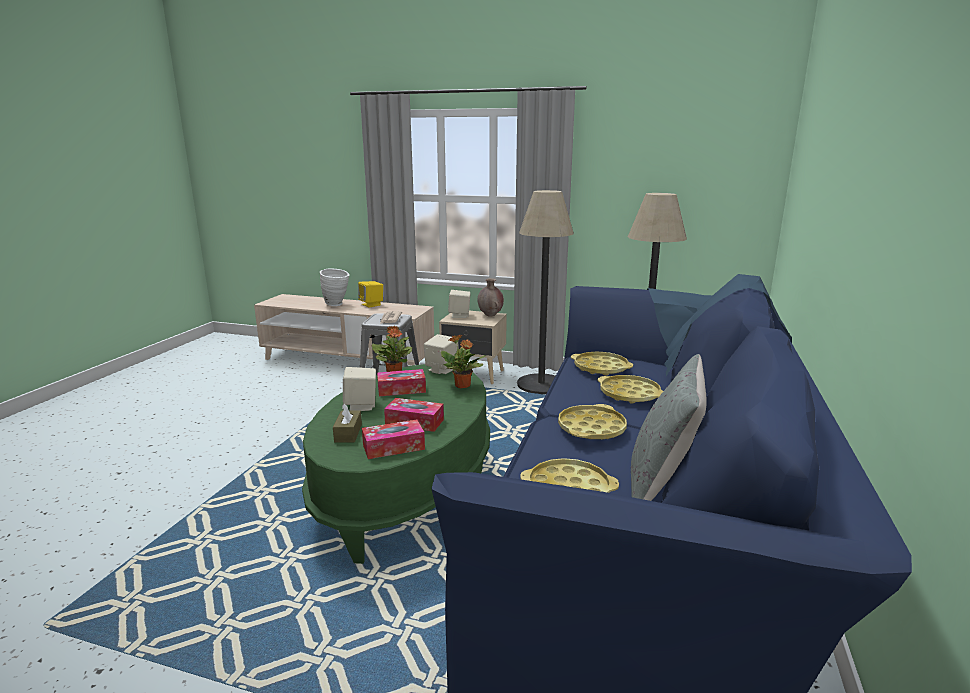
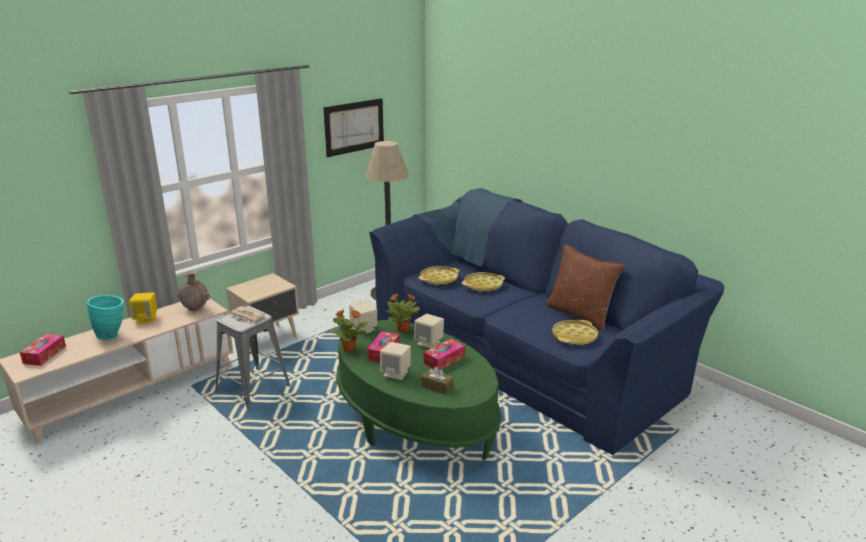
camera: 60 degrees left, 5 degrees up
white vase [320,269,350,306] -> turquoise vase [87,295,124,340]
tissue box [362,420,425,459] -> tissue box moved to [20,334,66,366]
beige speaker [448,290,471,318] -> beige speaker moved to [414,314,444,349]
brown vase [478,278,504,317] -> brown vase moved to [177,272,210,311]
floor lamp [517,190,574,394] -> none
yellow tray [558,404,627,439] -> none
grey pillow [631,354,707,501] -> brown pillow [546,244,625,331]
none -> picture [323,98,384,157]

